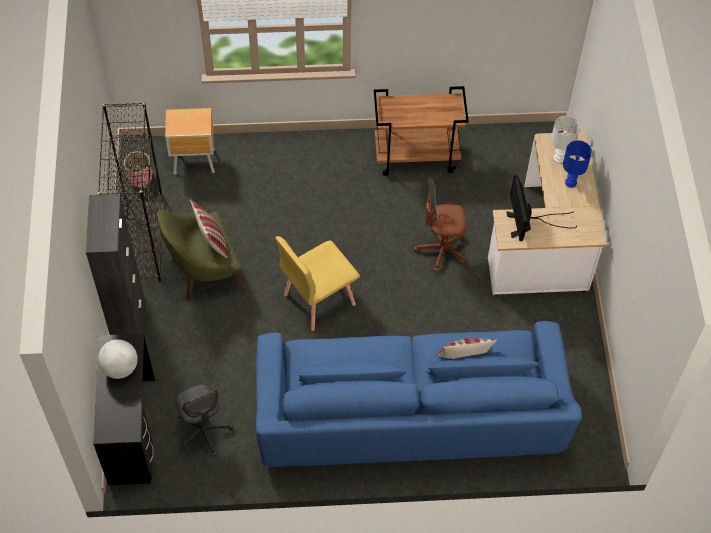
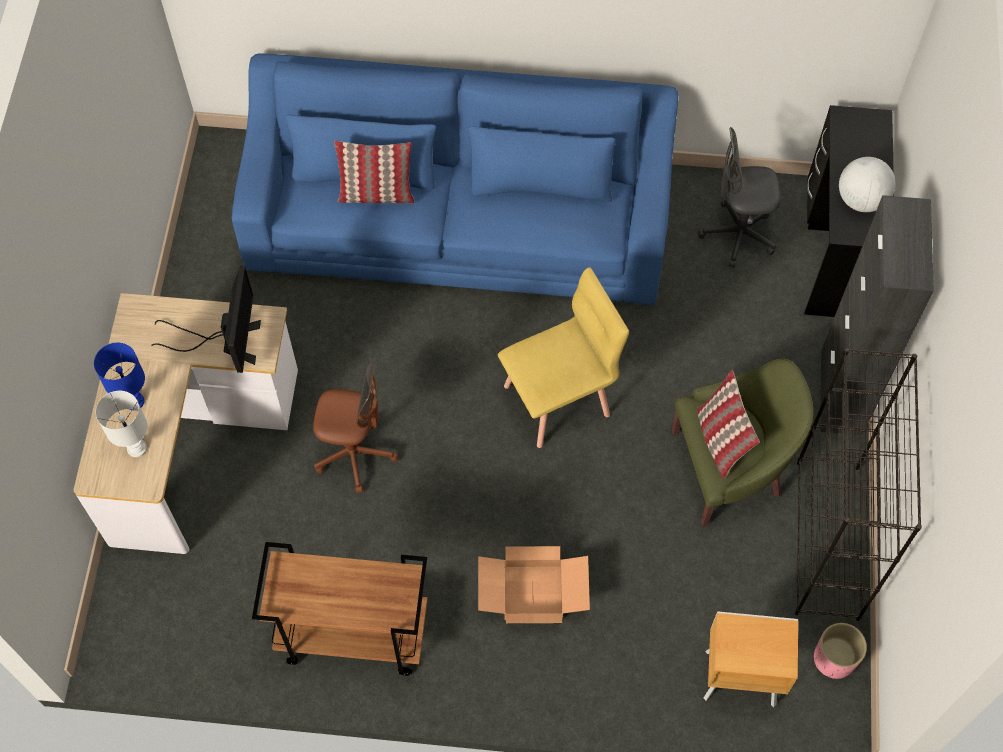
camera: 170 degrees left, 5 degrees up
grey office chair [175,384,233,457] -> grey office chair turned 75 degrees counterclockwise [698,127,781,268]
none -> cardboard box [478,546,590,623]

